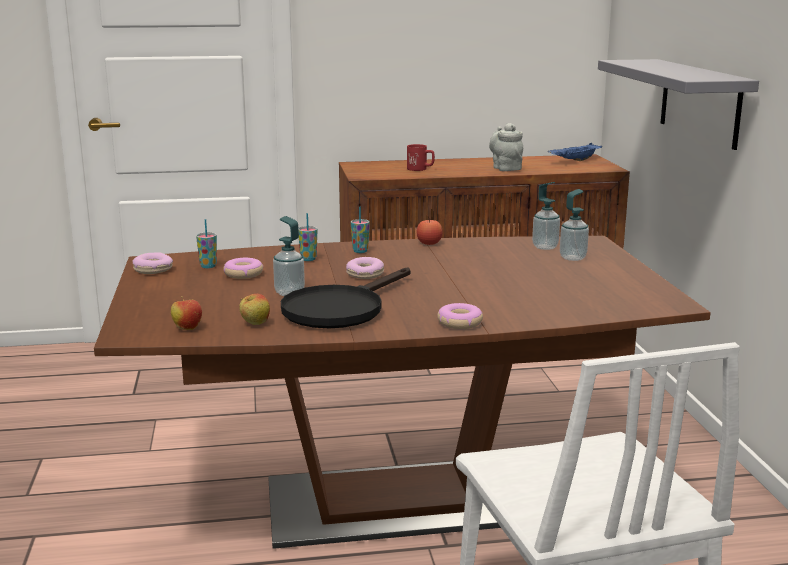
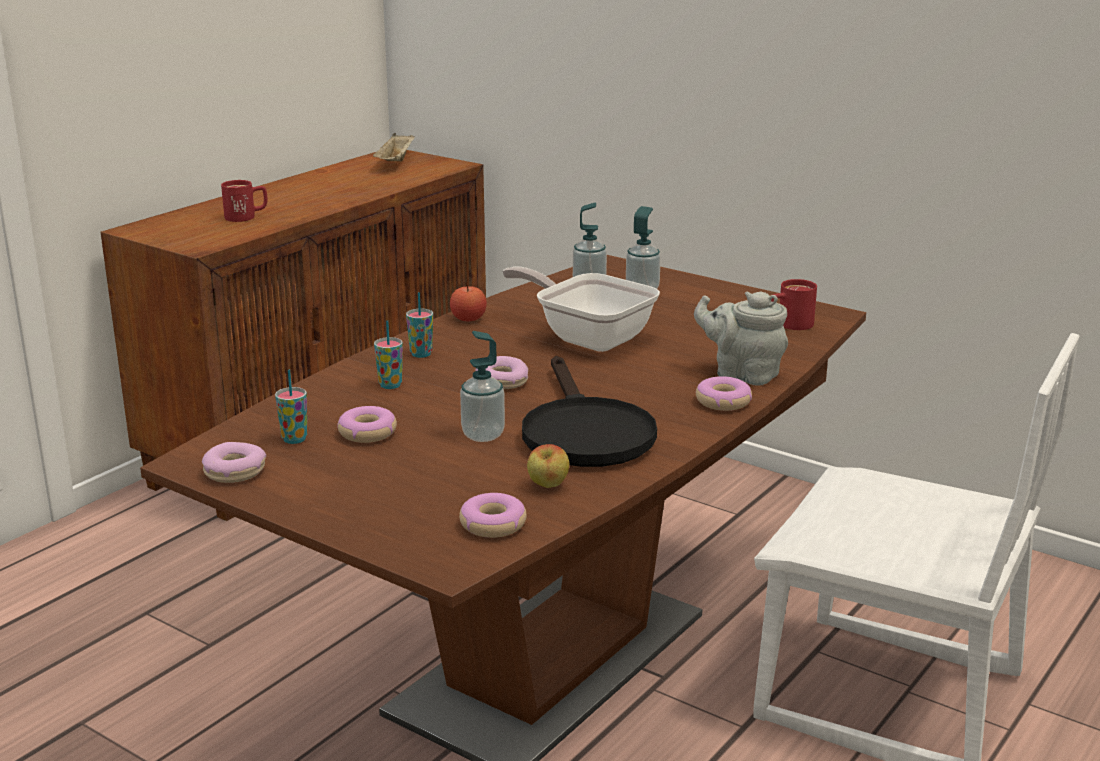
camera: 45 degrees left, 5 degrees up
apple [171,296,202,330] -> donut [459,493,527,538]
grey teapot [489,123,523,171] -> grey teapot moved to [694,291,788,386]
blue tray [548,143,602,161] -> beige tray [373,133,415,161]
grey shelf [598,59,759,150] -> none
none -> frying pan [502,266,660,352]
none -> red mug [771,279,817,330]

